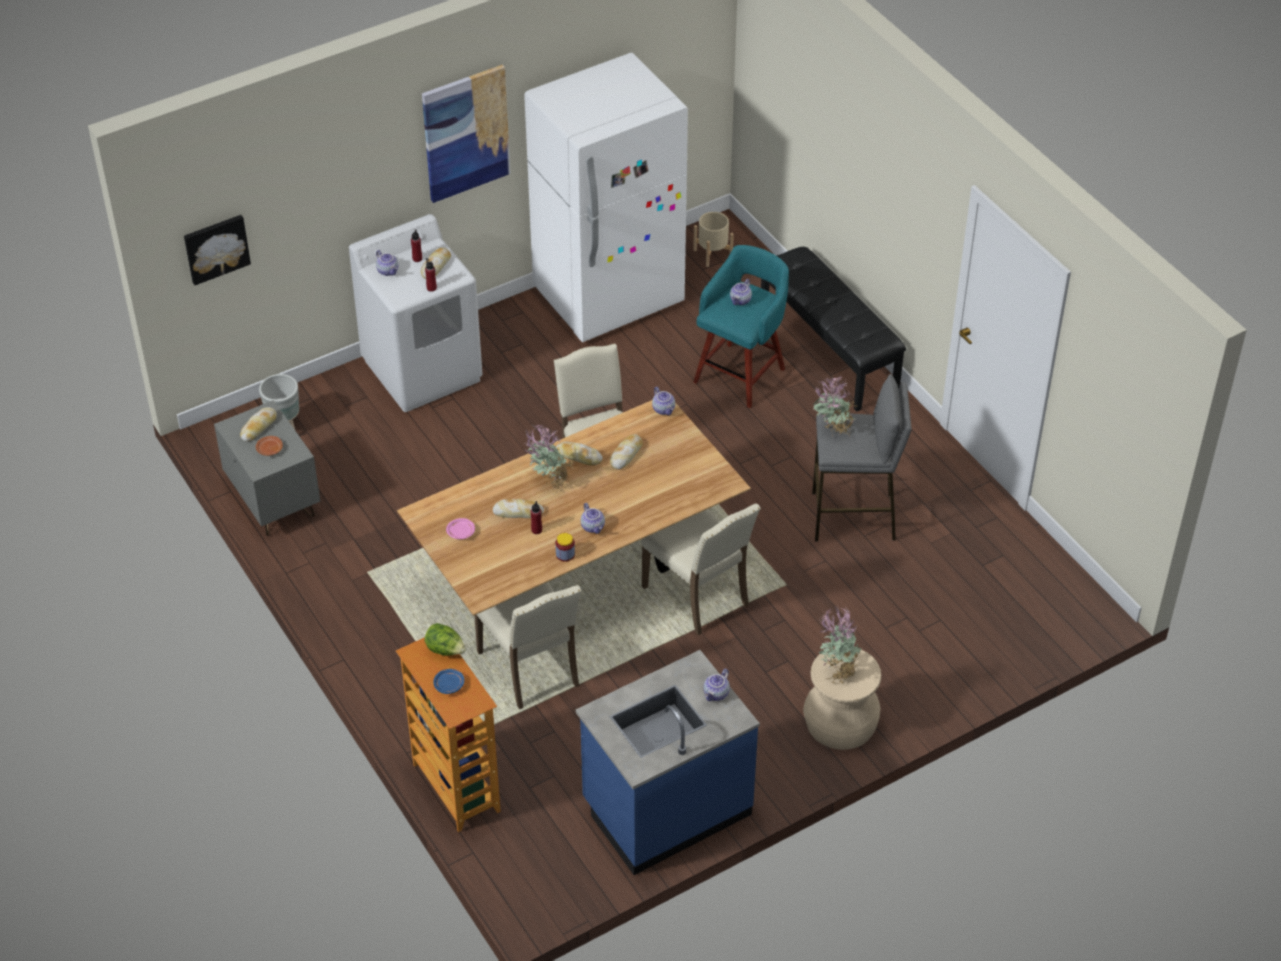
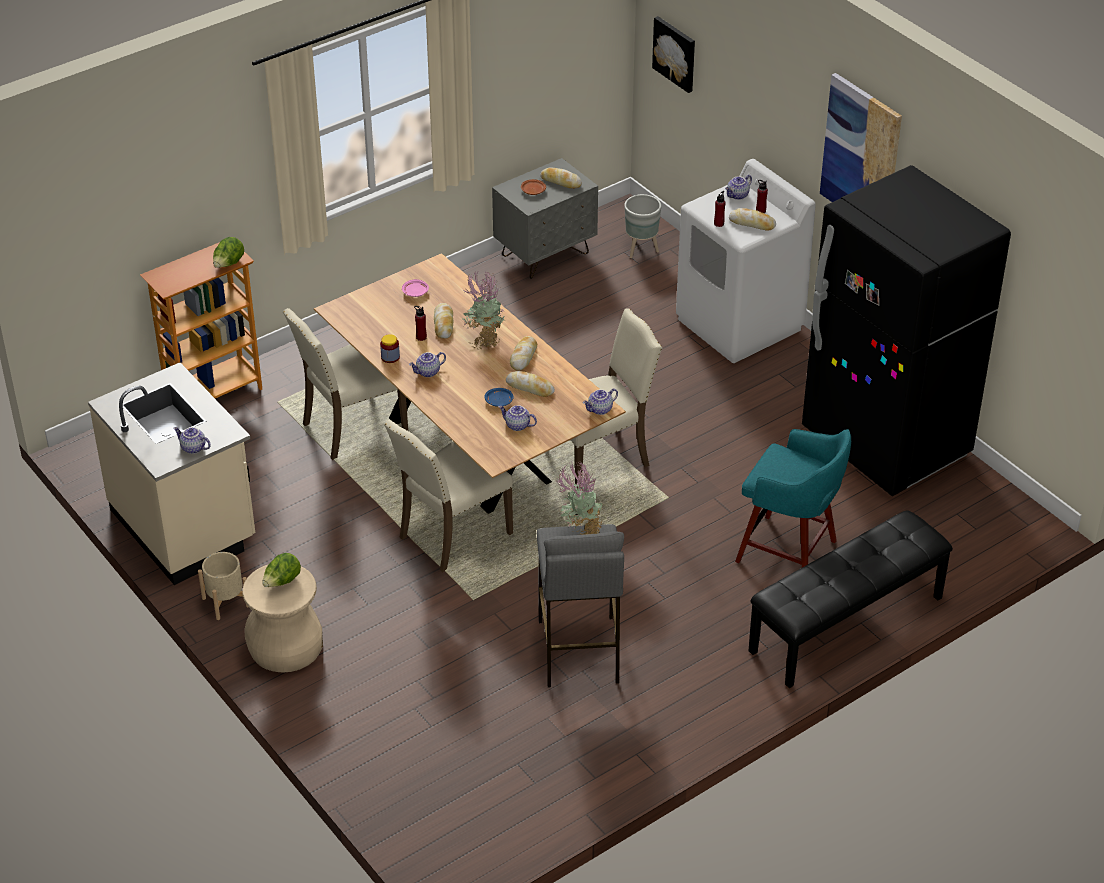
camera: 85 degrees right, 5 degrees down
blue plate [433,669,464,694] -> blue plate moved to [484,388,514,407]
white fridge [524,53,688,342] -> black fridge [802,165,1011,496]
blue counter [575,650,760,875] -> beige counter [88,362,255,585]
beige planter [693,212,734,267] -> beige planter moved to [198,552,248,620]
teapot [730,279,752,305] -> teapot moved to [498,405,537,431]
potted plant [819,606,861,684] -> lettuce [262,553,301,587]

